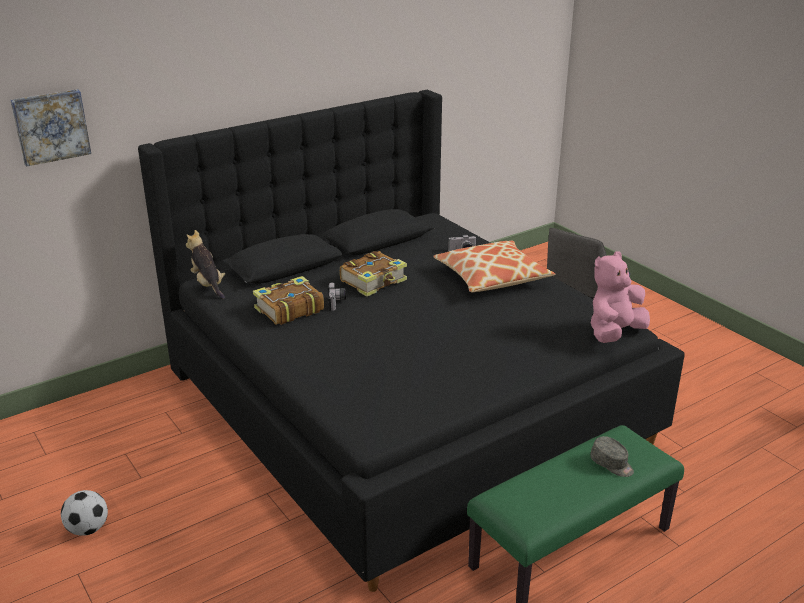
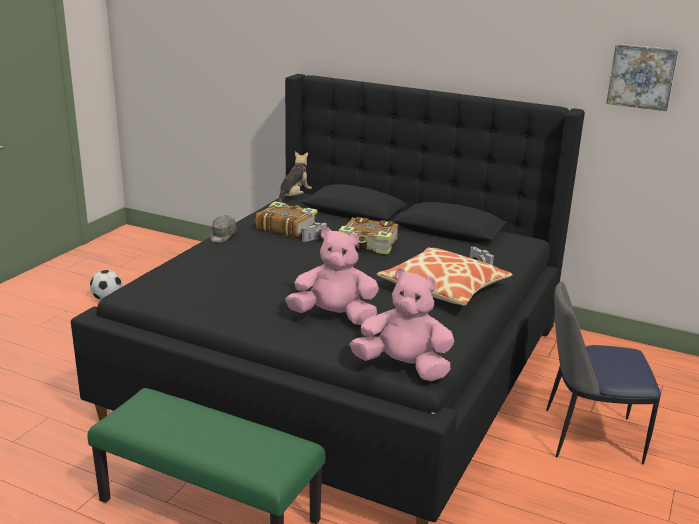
camera: 60 degrees right, 5 degrees down
picture [10,89,91,167] -> picture moved to [606,44,679,111]
grey cap [590,436,634,477] -> grey cap moved to [210,215,236,242]
none -> pink plush toy [285,227,379,325]

